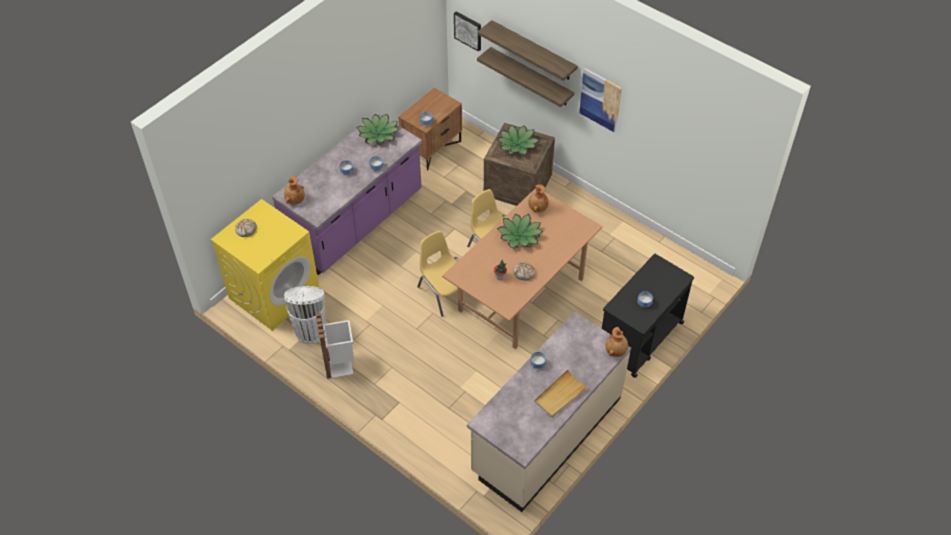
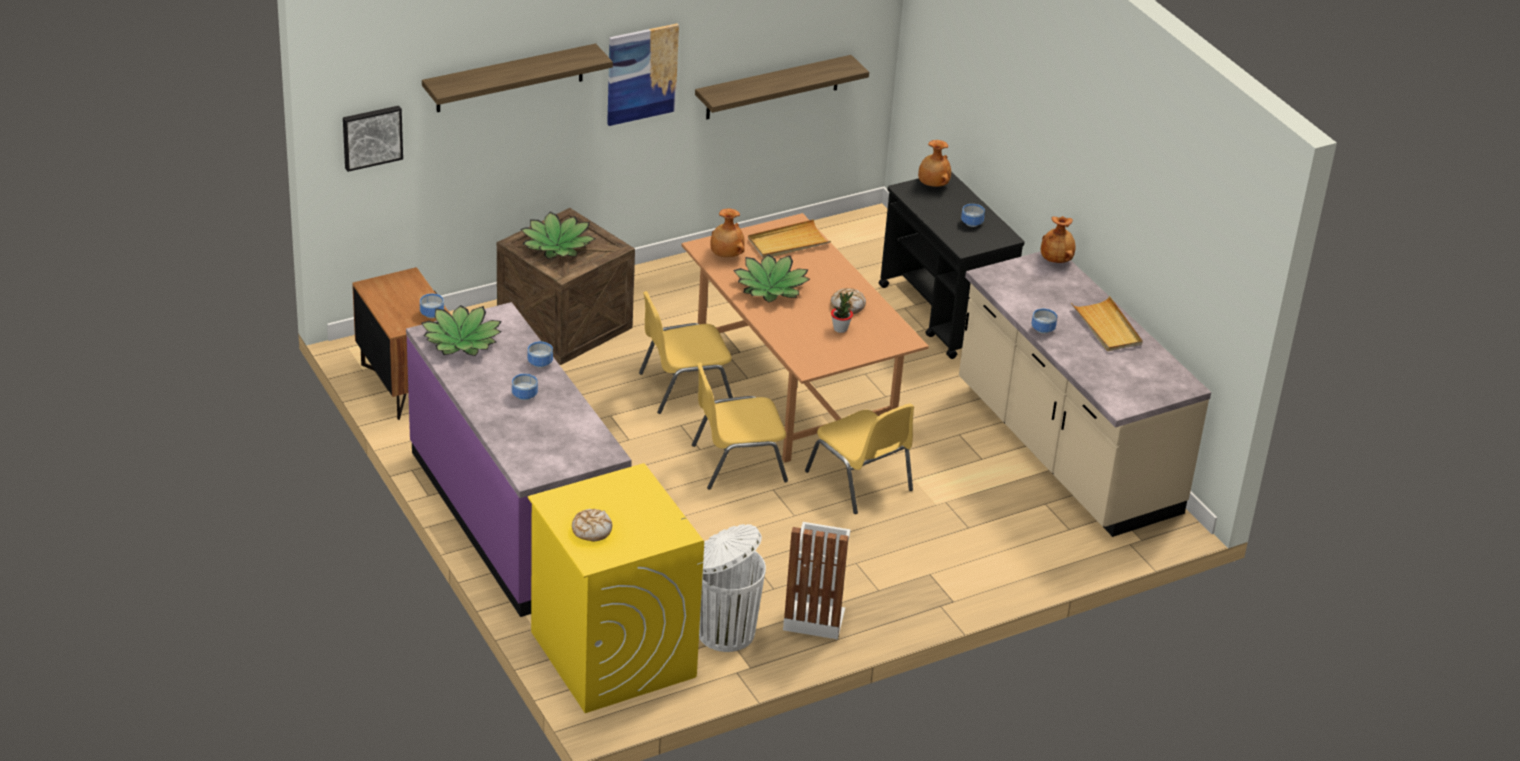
camera: 70 degrees left, 15 degrees down
brown vase [284,176,305,204] -> brown vase moved to [918,140,951,187]
shelf [477,47,574,107] -> shelf moved to [695,55,869,119]
none -> beige tray [748,219,831,258]
none -> yellow chair [805,403,914,514]

